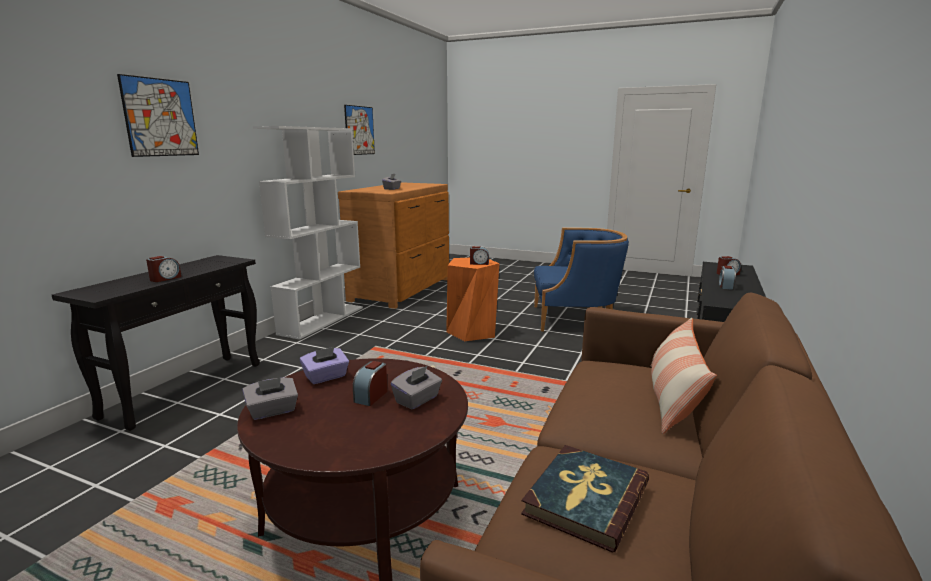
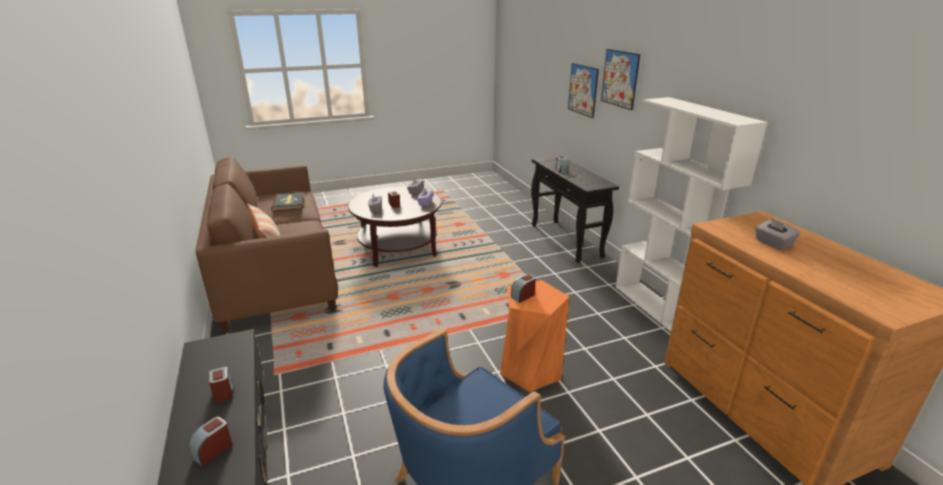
camera: 135 degrees right, 10 degrees up
picture [344,105,375,155] -> picture moved to [568,63,599,118]

